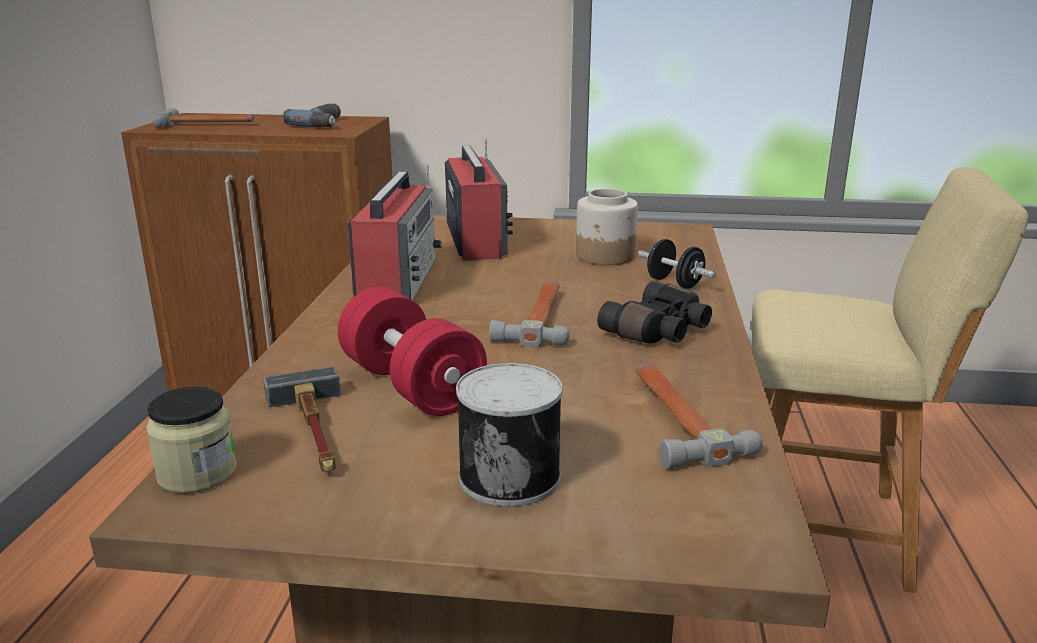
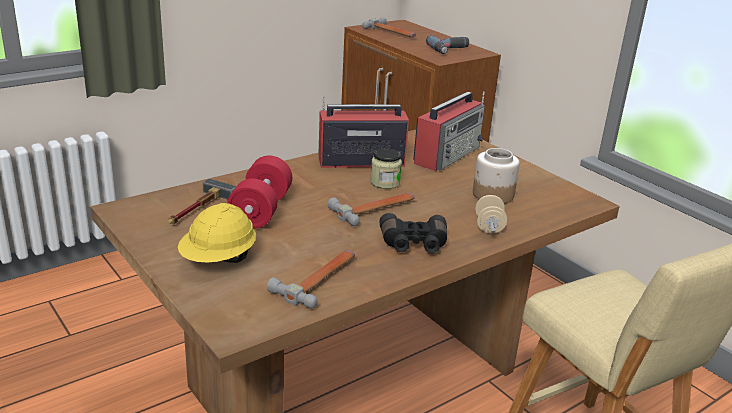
camera: 45 degrees right, 5 degrees up
jar [146,387,237,494] -> jar moved to [370,148,402,189]
radio [348,165,442,300] -> radio turned 150 degrees counterclockwise [318,96,409,168]
can [456,363,563,507] -> yellow hard hat [178,203,256,263]
black dumbbell [638,239,716,289] -> beige dumbbell [475,195,507,233]

